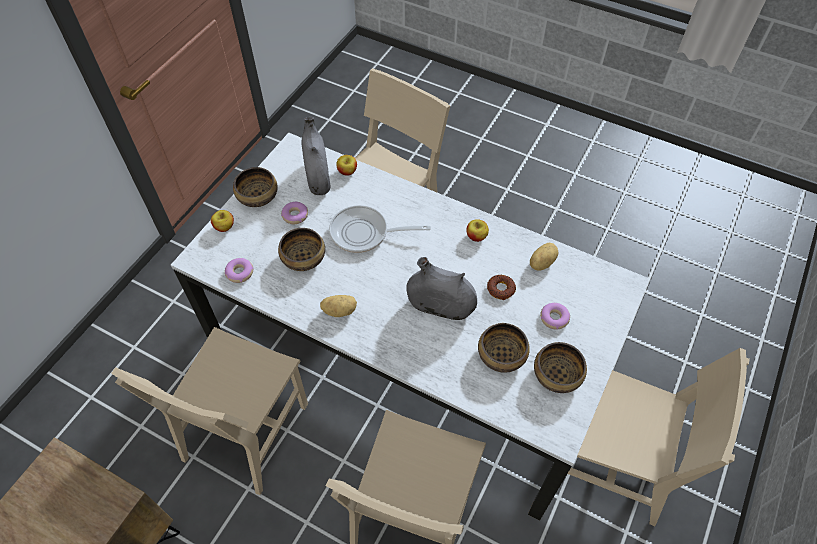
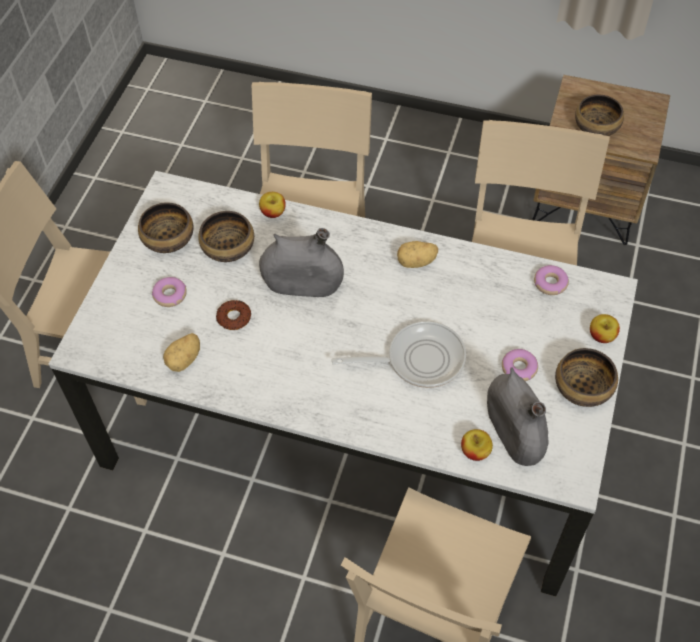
camera: 170 degrees right, 0 degrees up
bowl [278,228,325,271] -> bowl moved to [575,95,624,136]
apple [466,219,489,242] -> apple moved to [259,192,286,218]

